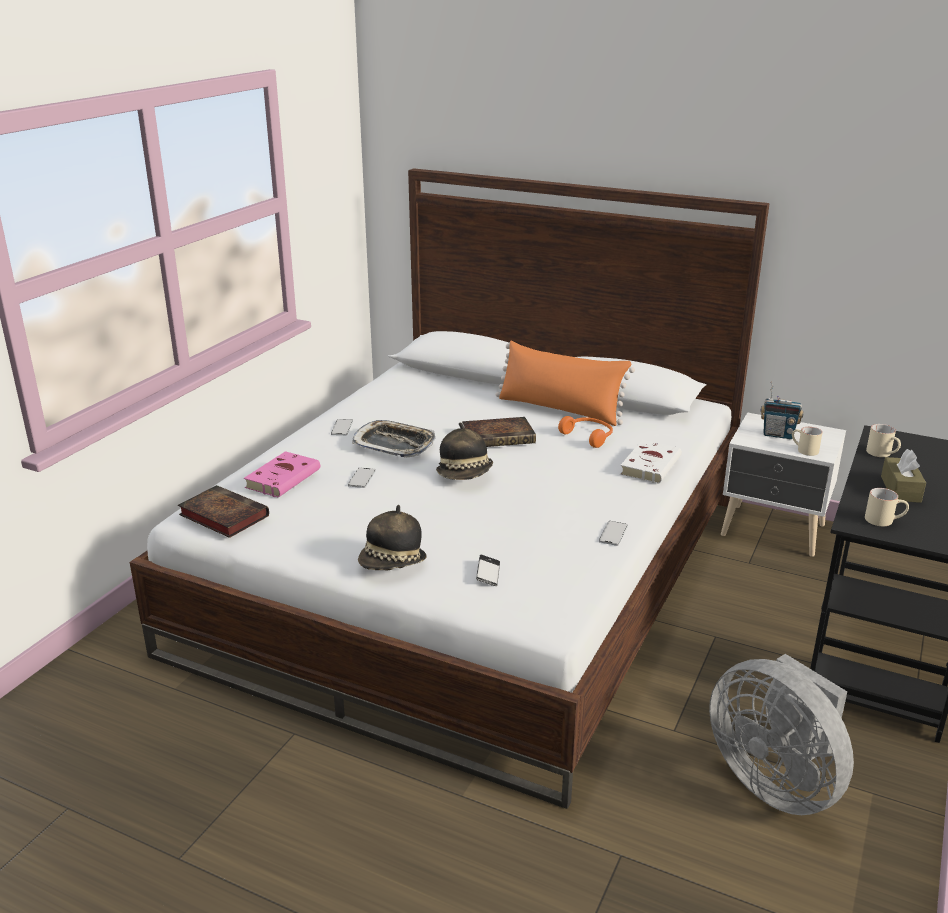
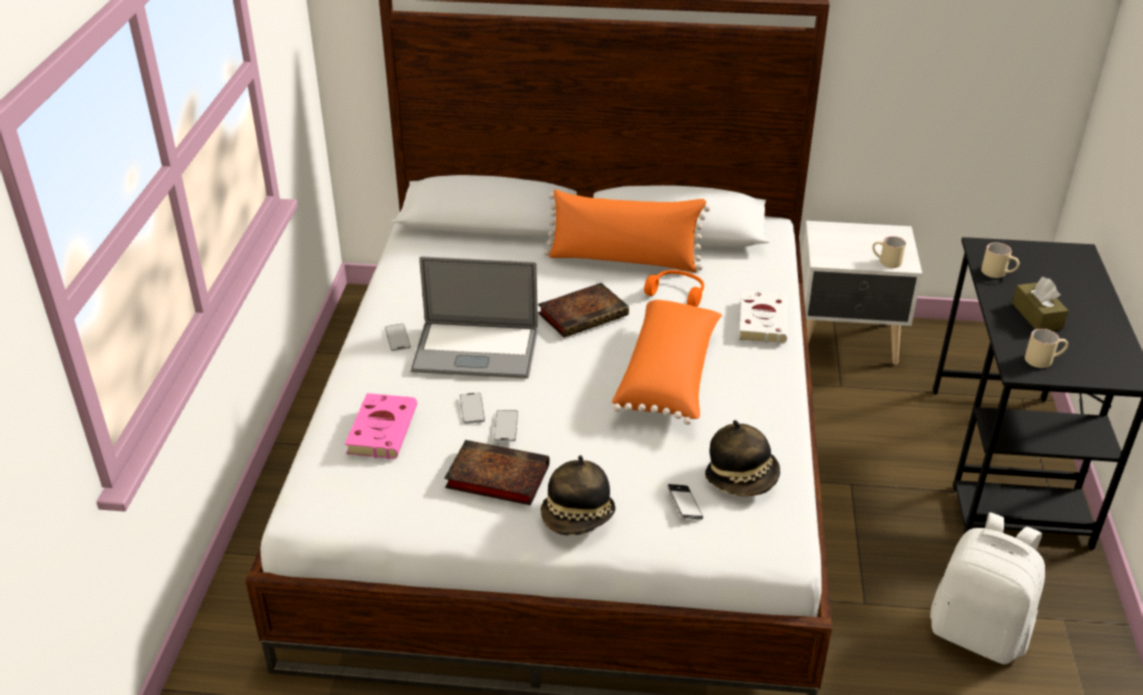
camera: 20 degrees left, 10 degrees up
book [178,485,269,538] -> book moved to [444,440,550,505]
tray [352,420,436,457] -> laptop [411,256,538,379]
hat [436,422,493,480] -> hat moved to [705,420,780,496]
phone [599,521,628,546] -> phone moved to [494,410,518,441]
grey fan [709,654,854,815] -> white backpack [930,512,1045,664]
radio [760,381,804,439] -> none
none -> orange pillow [612,300,722,425]

